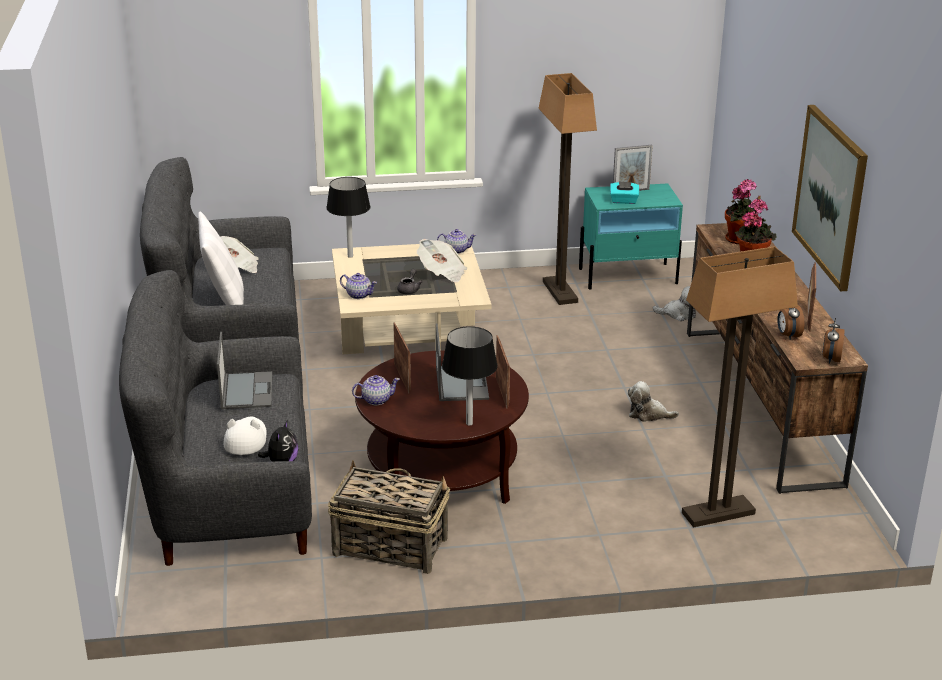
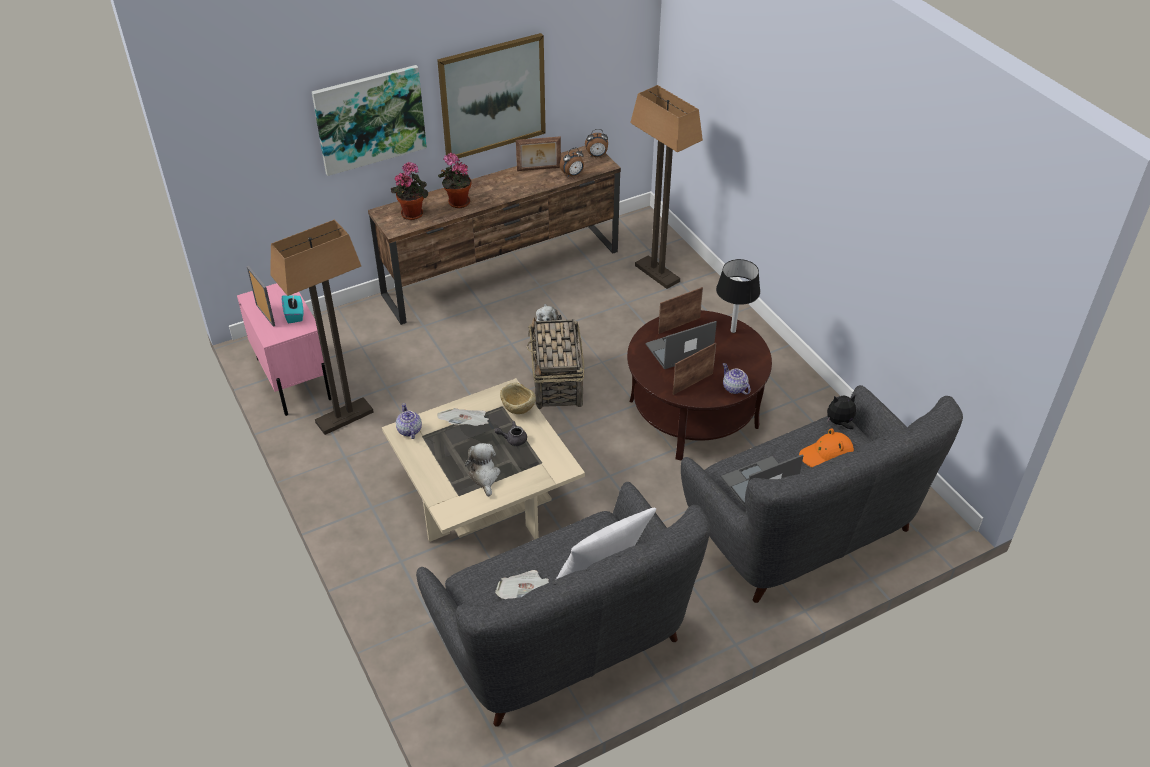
camera: 110 degrees left, 15 degrees up
white hat [223,416,267,455] -> orange hat [799,428,854,467]
black table lamp [326,177,371,258] -> none
basket [328,460,450,574] -> basket moved to [527,317,584,409]
teapot [340,273,377,299] -> none
turquoise nightstand [579,183,683,289] -> pink nightstand [237,283,331,416]
plush toy [653,286,696,321] -> plush toy moved to [465,443,500,496]
none -> picture [312,65,427,176]
none -> beige bowl [500,382,536,414]

